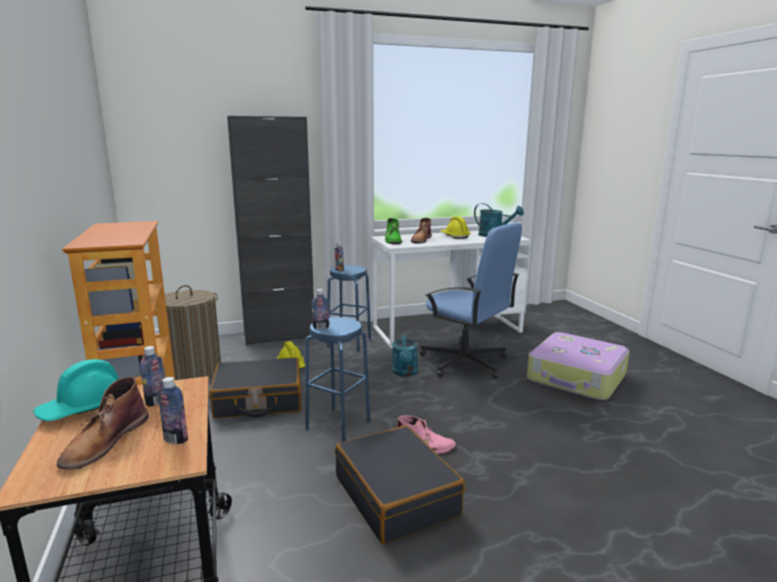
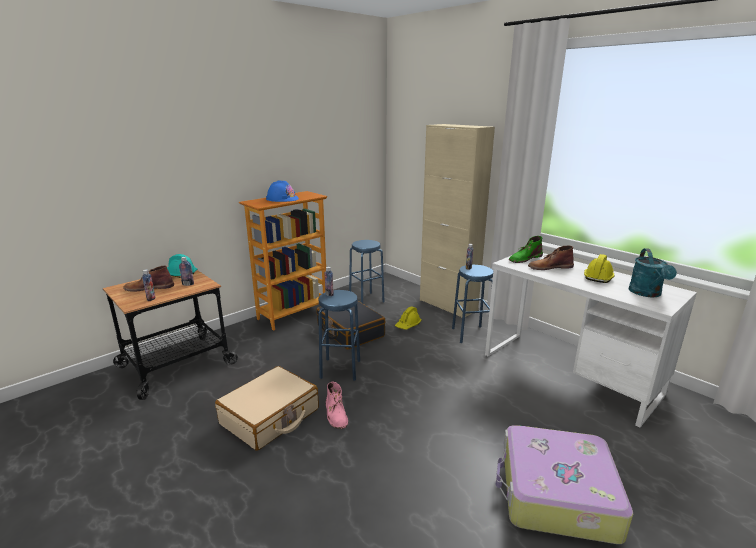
camera: 65 degrees right, 5 degrees up
laundry basket [156,285,221,380] -> blue stool [349,240,385,304]
black cabinet [227,116,314,346] -> beige cabinet [420,124,495,317]
black suitcase [335,425,465,544] -> beige suitcase [215,366,319,451]
turquoise watering can [392,332,418,377] -> none
blue office chair [420,222,522,379] -> none
none -> blue hard hat [266,180,299,202]

